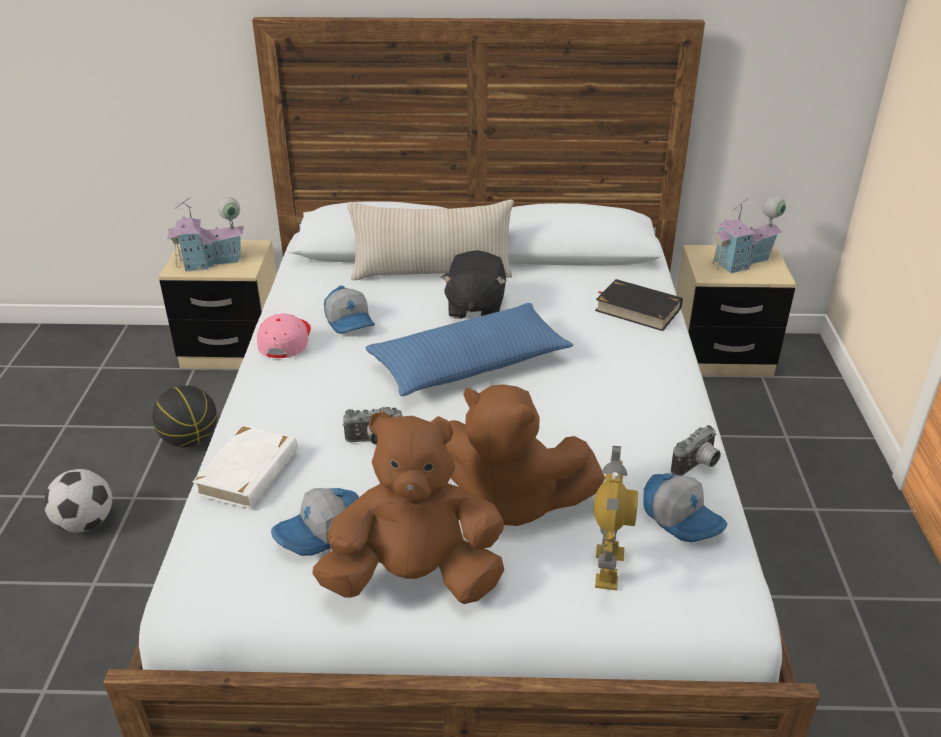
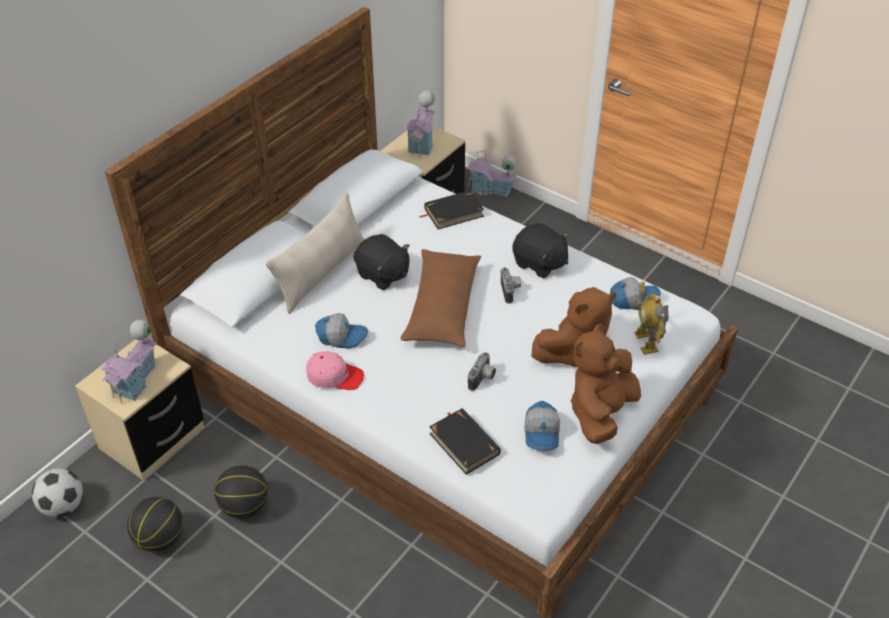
camera: 55 degrees left, 10 degrees up
football [44,469,112,532] -> football moved to [32,468,83,517]
white book [192,425,298,509] -> black book [429,408,501,475]
pink cap [257,313,311,358] -> pink cap turned 150 degrees clockwise [306,351,364,390]
blue pillow [365,303,573,396] -> brown pillow [400,249,481,347]
toy robot [594,446,638,590] -> toy robot turned 150 degrees counterclockwise [634,282,669,355]
camera [671,425,721,476] -> camera moved to [501,267,521,304]
none -> basketball [127,497,183,552]
none -> toy house [467,149,517,196]
none -> black plush toy [512,223,568,278]

